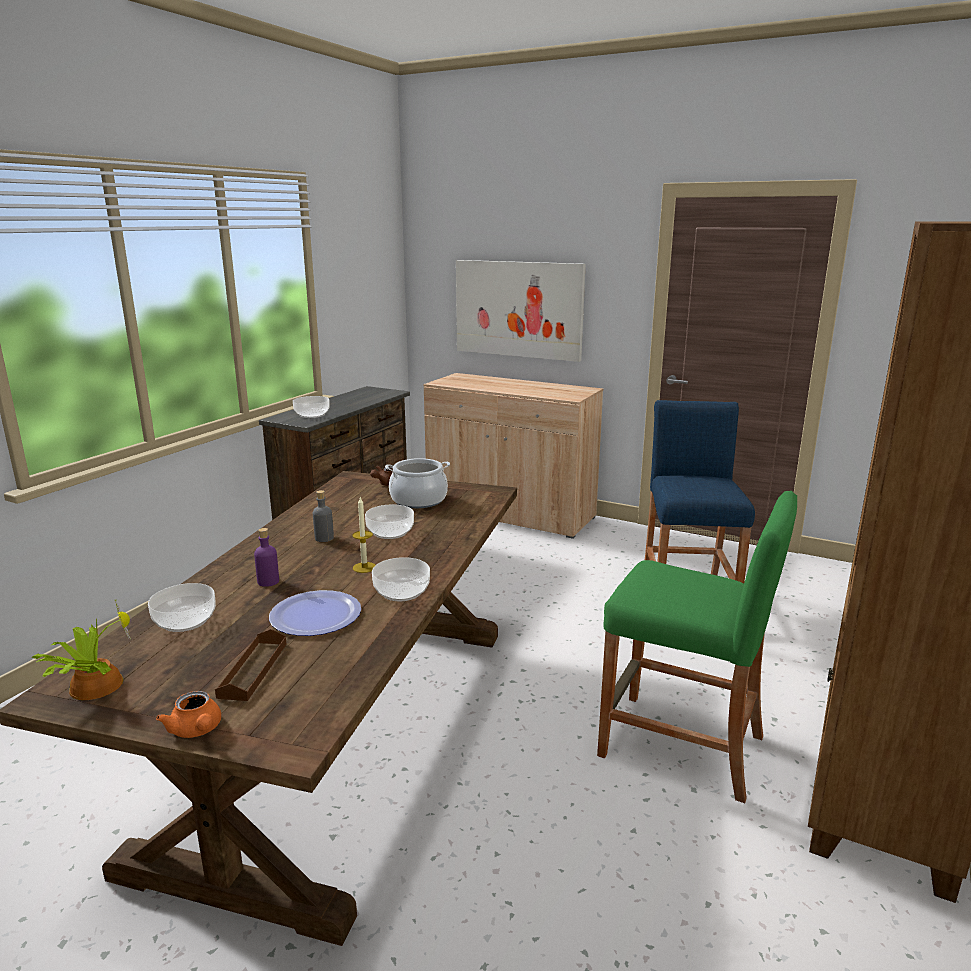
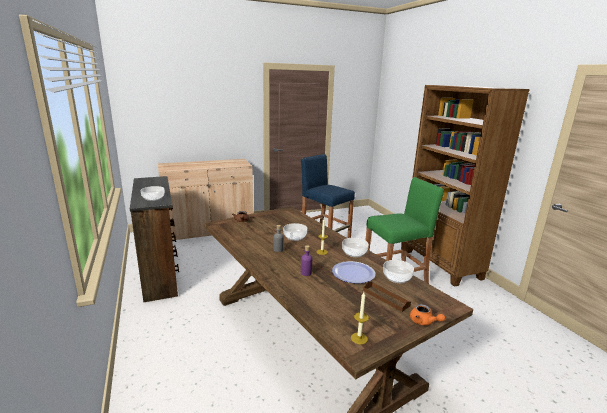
camera: 50 degrees left, 0 degrees up
potted plant [32,599,131,700] -> candle [351,292,369,344]
bowl [148,583,216,632] -> bowl moved to [383,260,414,283]
orange teapot [156,691,221,738] -> orange teapot turned 45 degrees clockwise [410,304,445,325]
cooking pot [385,458,450,508] -> none
picture [456,260,586,362] -> none

